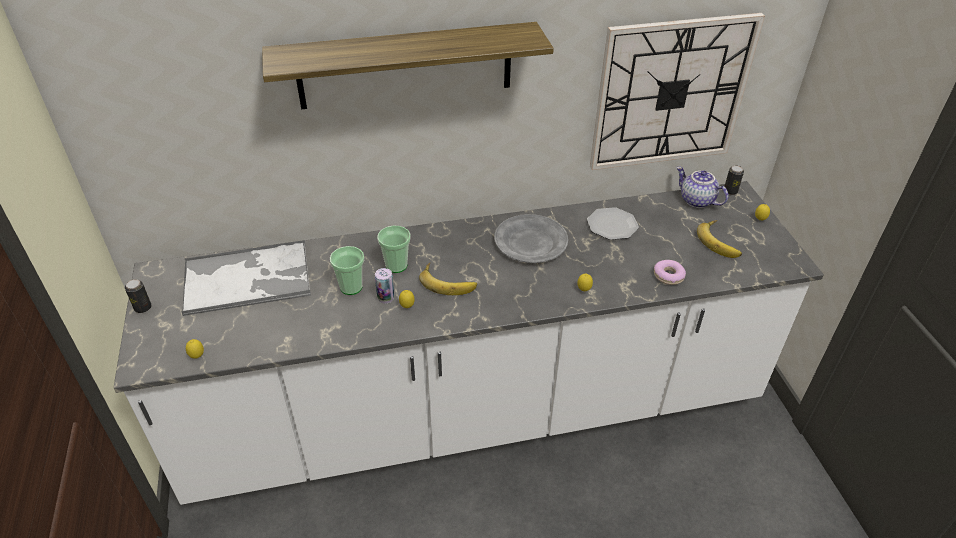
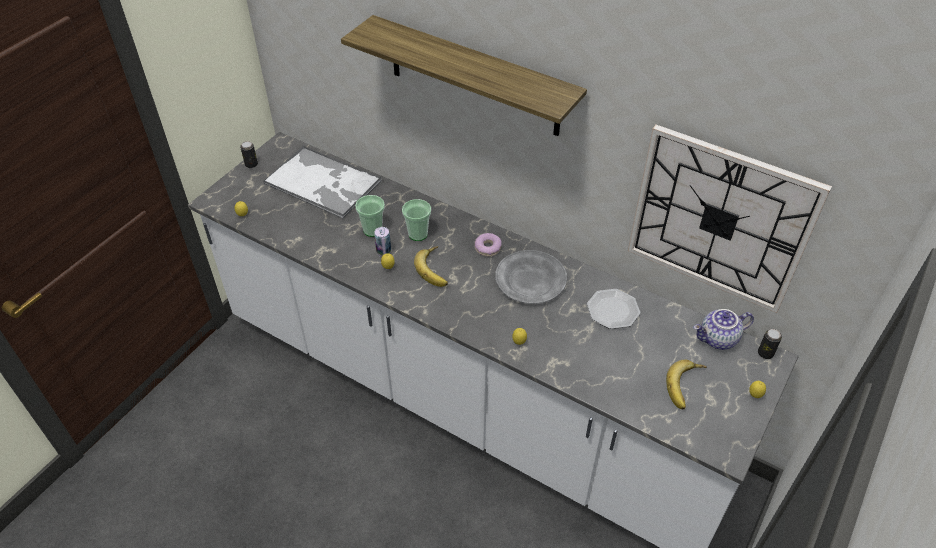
camera: 45 degrees right, 5 degrees up
donut [654,260,686,285] -> donut moved to [475,233,502,256]
teapot [676,167,728,208] -> teapot turned 105 degrees counterclockwise [693,309,754,350]

